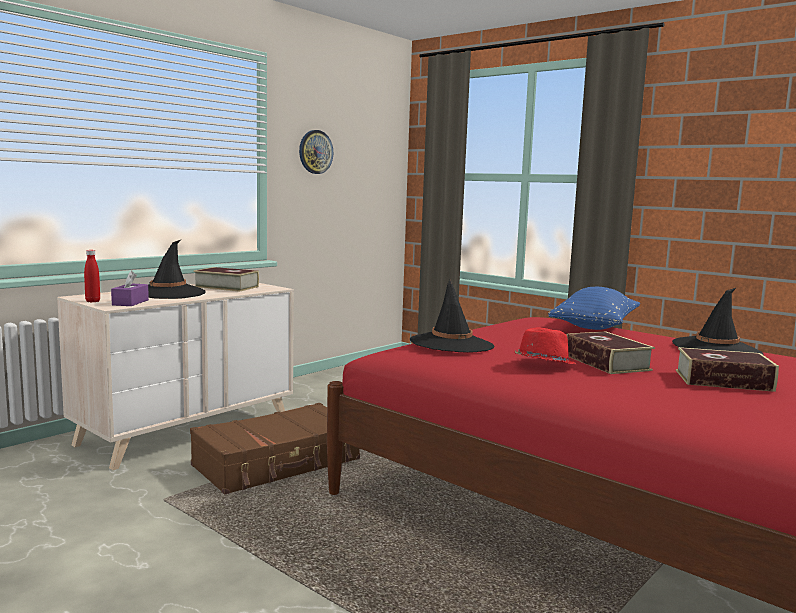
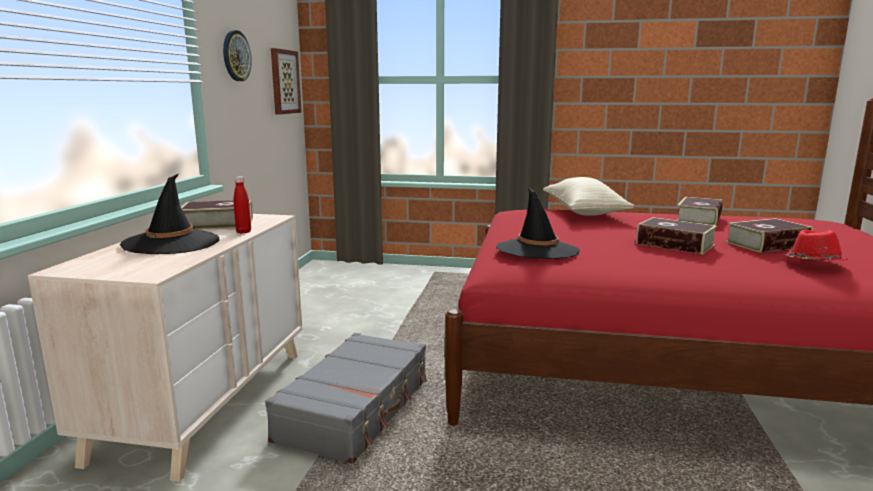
camera: 30 degrees left, 5 degrees up
red bottle [84,250,100,302] -> red bottle moved to [234,176,251,233]
purple tissue box [111,271,149,306] -> none
brown suitcase [190,403,360,494] -> grey suitcase [265,333,427,464]
red hat [515,328,576,364] -> red hat moved to [784,229,848,261]
blue pillow [548,287,640,330] -> beige pillow [543,177,634,216]
black hat [672,288,764,355] -> book [677,197,723,225]
none -> picture [271,48,302,114]

